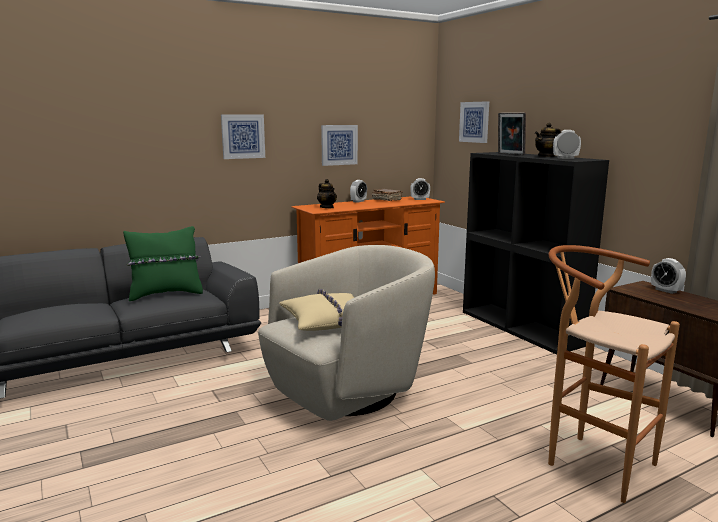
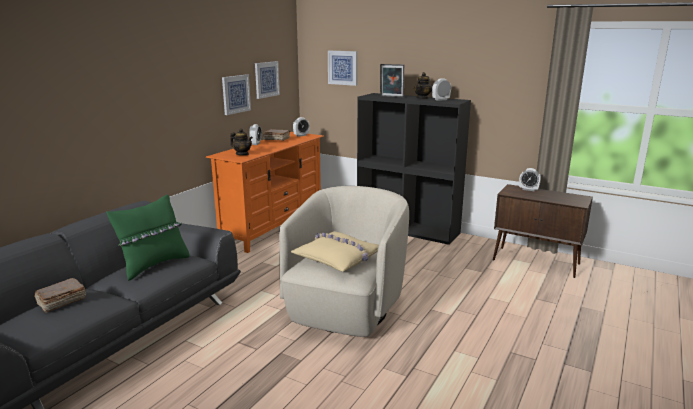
camera: 30 degrees left, 5 degrees up
picture [221,114,265,159] -> picture moved to [255,61,280,99]
brown stool [548,245,680,503] -> none
none -> brown book [34,278,86,313]

